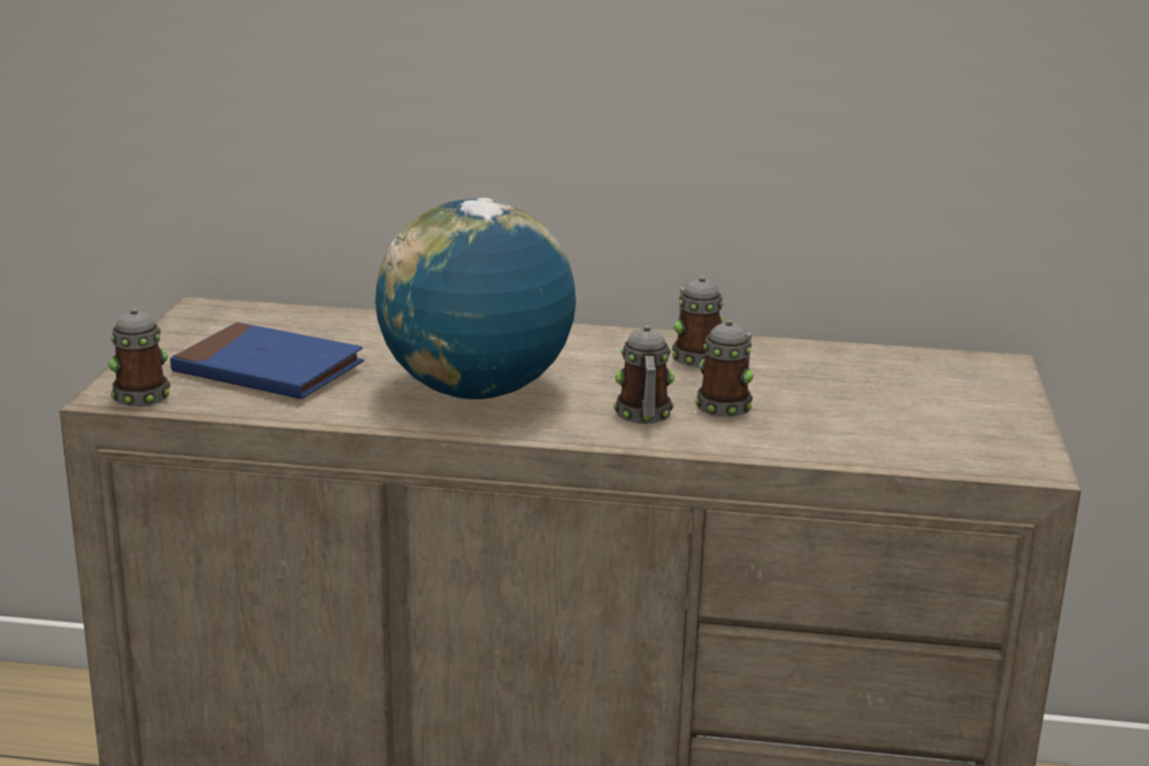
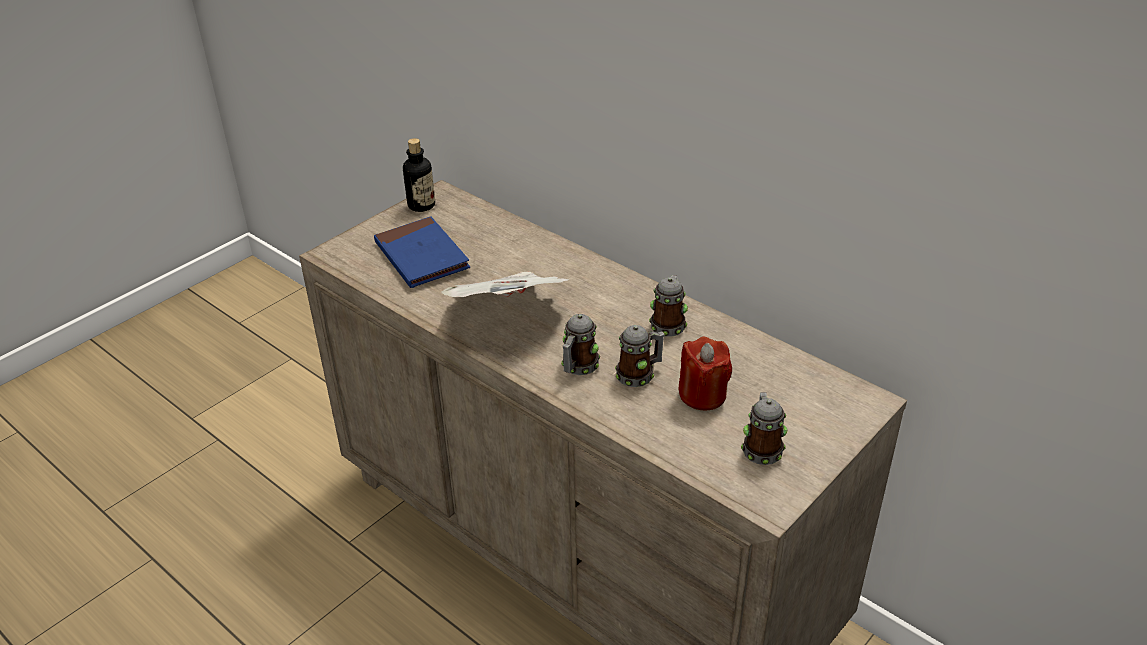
camera: 35 degrees right, 15 degrees up
mug [109,309,171,407] -> mug moved to [741,392,787,465]
globe [375,198,576,400] -> newspaper [441,271,570,297]
none -> bottle [403,138,435,212]
none -> red candle [678,337,732,410]

